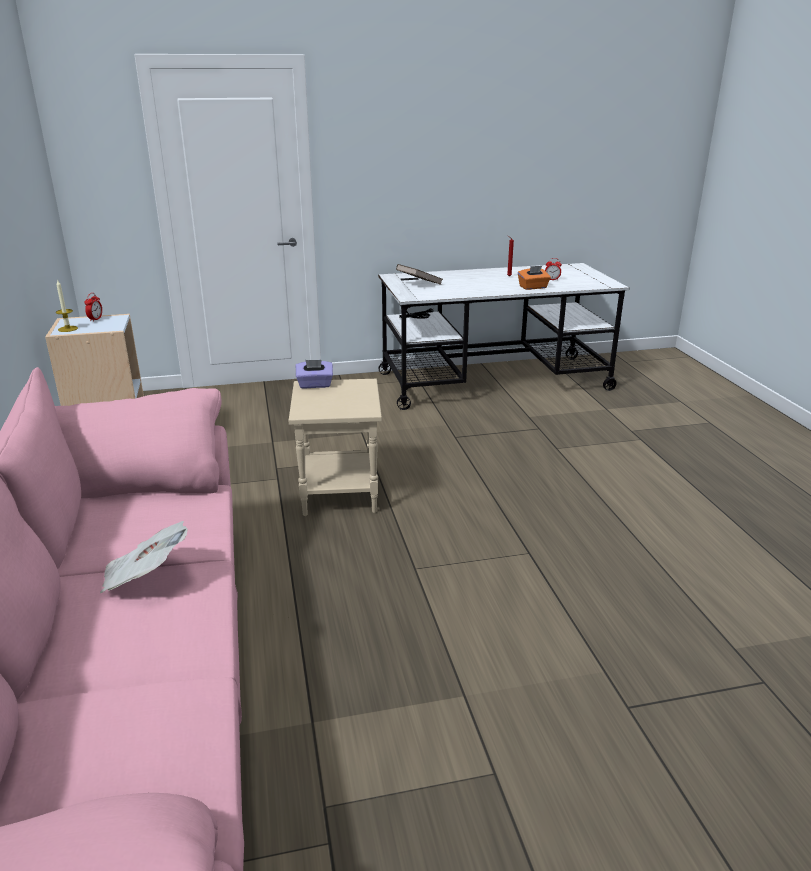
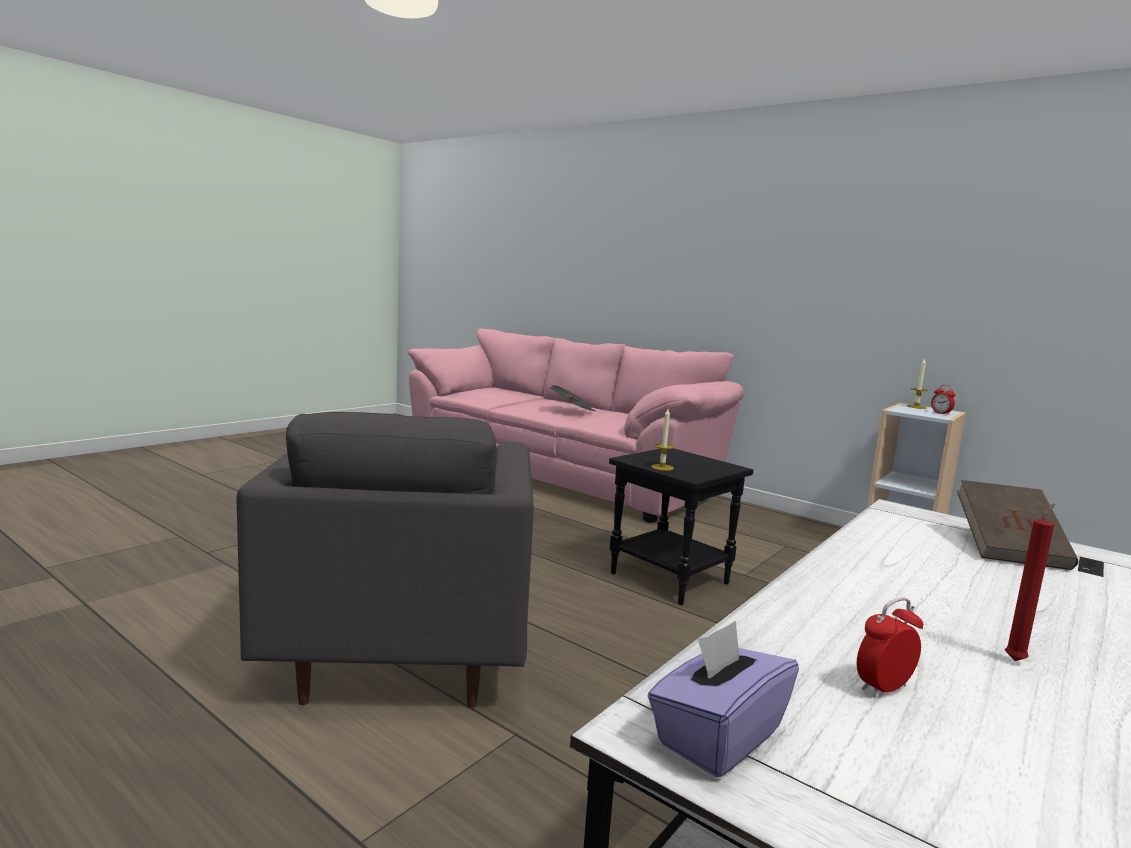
camera: 140 degrees right, 15 degrees down
beige side table [288,379,382,516] -> black side table [609,448,753,605]
purple tissue box [296,360,333,388] -> purple tissue box moved to [648,621,799,778]
orange tissue box [518,266,551,290] -> none
none -> grey armchair [237,412,534,708]
none -> candle [651,409,674,471]

